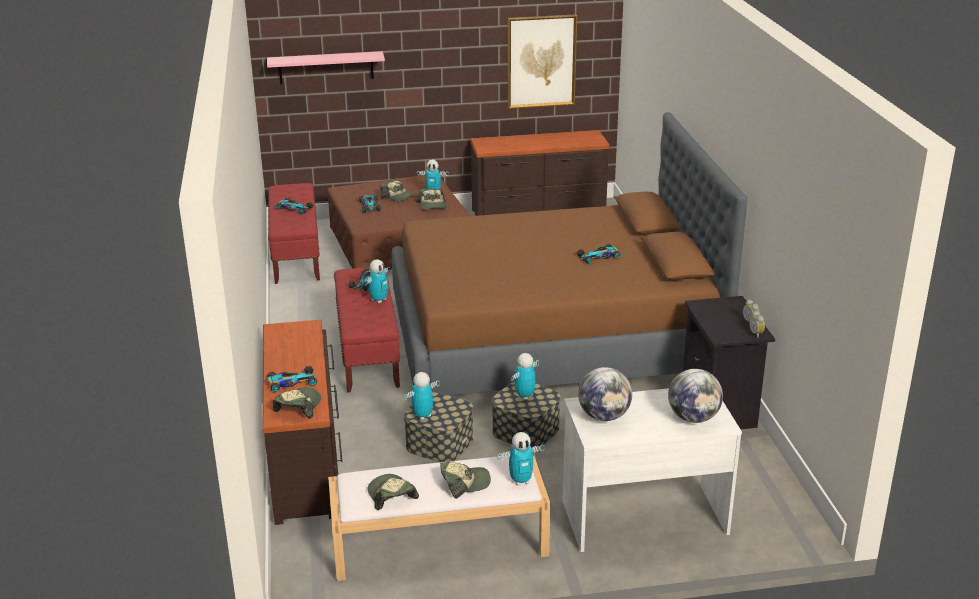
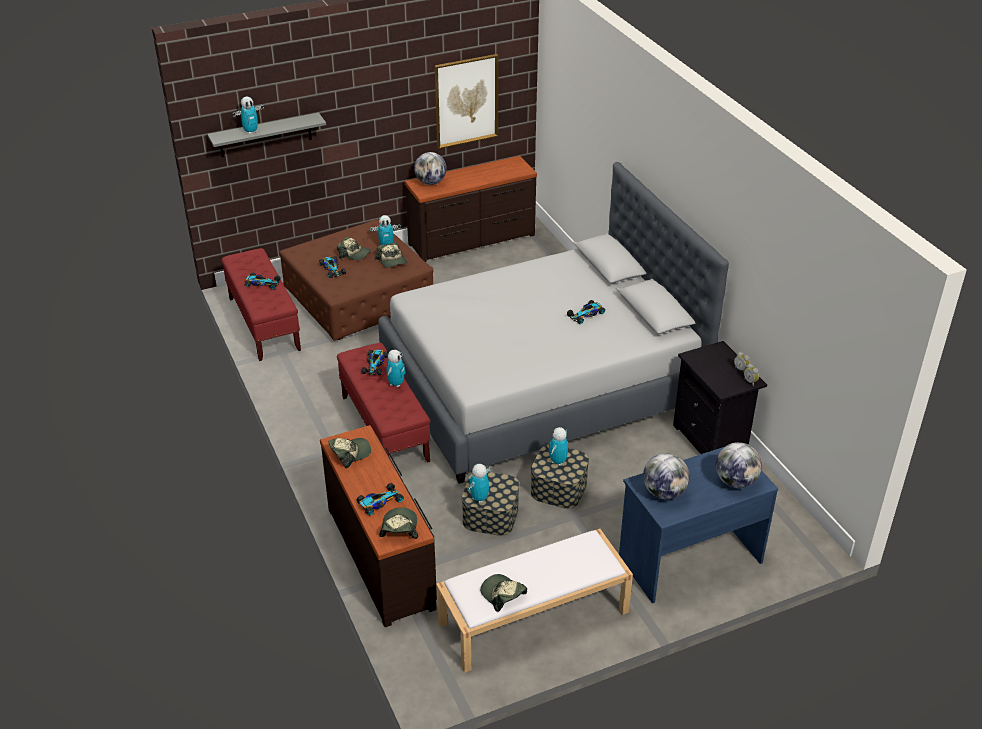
camera: 15 degrees left, 10 degrees up
pink shelf [267,51,385,84] -> grey shelf [207,113,326,157]
brown bed [391,112,747,395] -> grey bed [378,162,729,484]
cap [440,461,491,499] -> cap moved to [328,438,371,468]
toy robot [498,432,545,485] -> toy robot moved to [233,97,264,134]
white desk [563,388,742,552] -> blue desk [619,447,778,603]
none -> globe [414,152,447,185]

